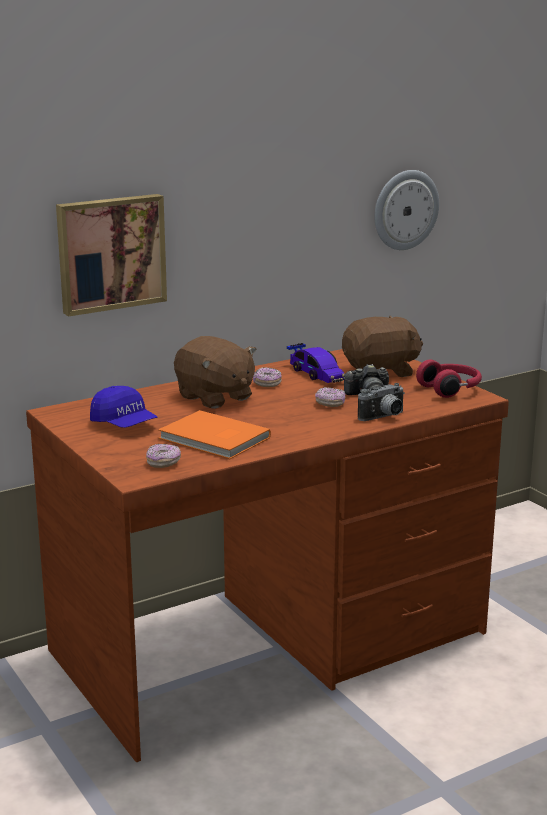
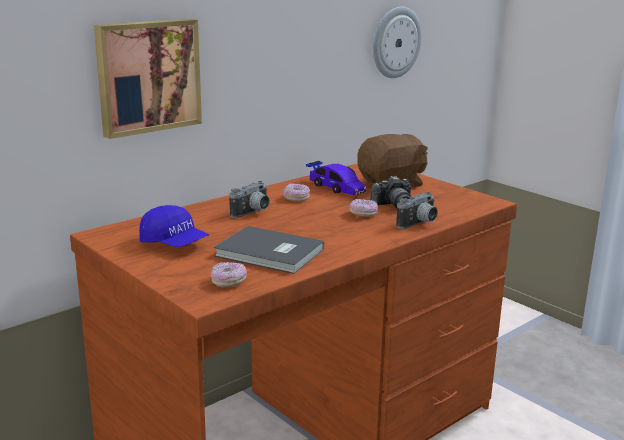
camera: 10 degrees left, 0 degrees up
orange book [158,410,271,459] -> grey book [214,226,324,274]
brown plush toy [174,336,257,409] -> camera [229,181,270,218]
red headphones [416,359,482,398] -> none

